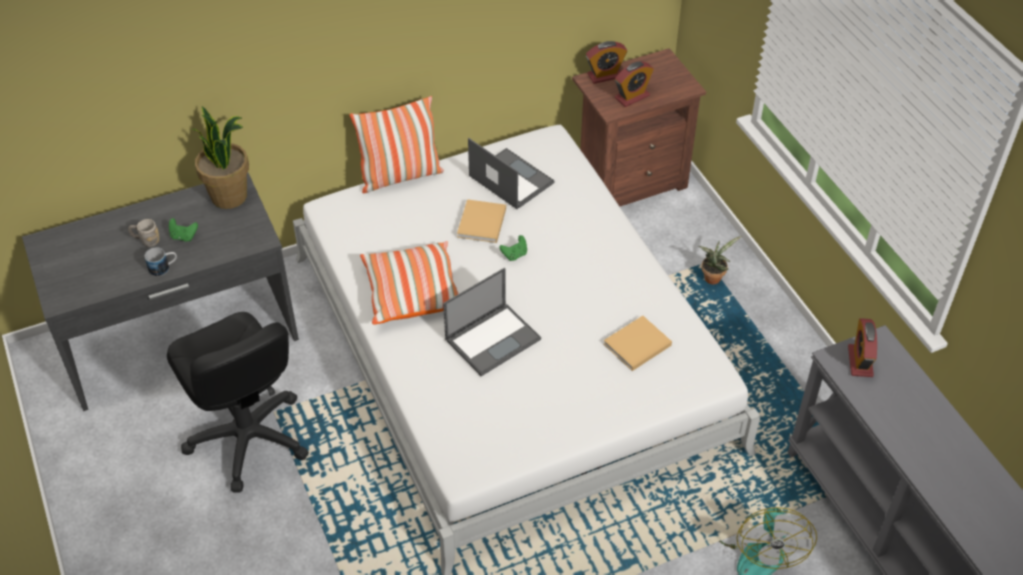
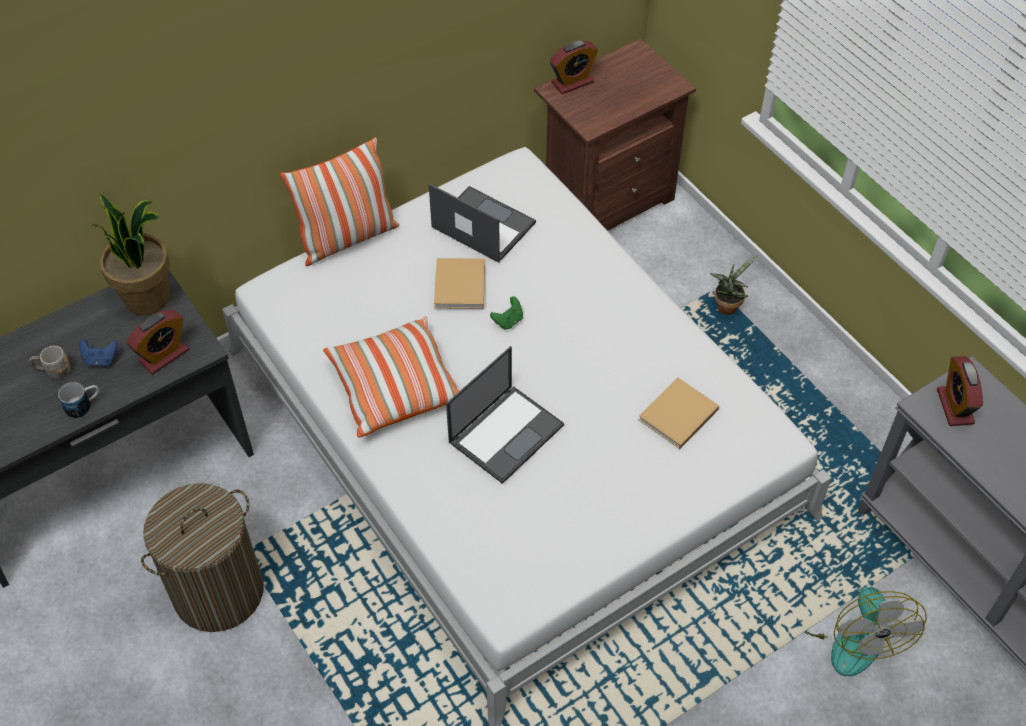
camera: 10 degrees left, 5 degrees up
black office chair [167,312,309,493] -> laundry basket [141,483,264,632]
green game controller [169,218,198,242] -> blue game controller [79,339,117,367]
alarm clock [615,61,654,107] -> alarm clock moved to [127,310,189,374]

